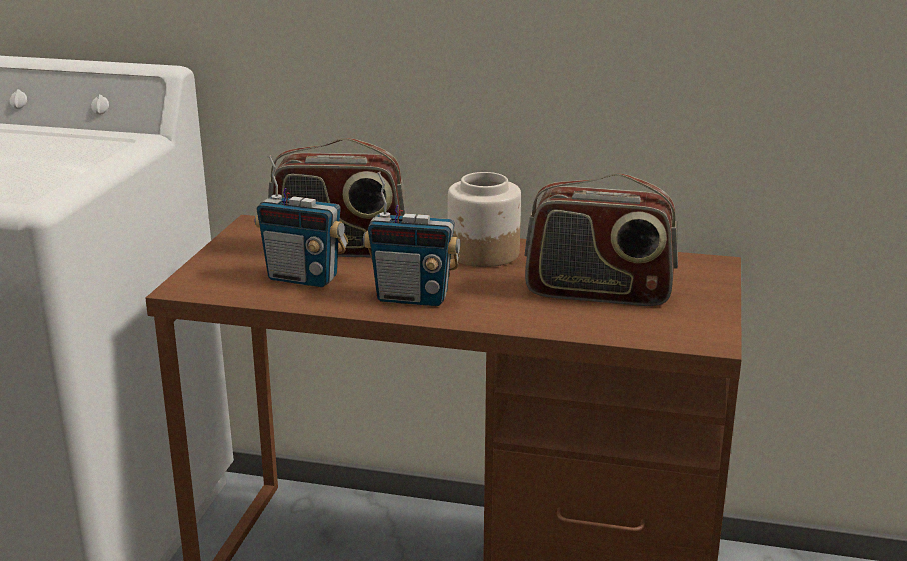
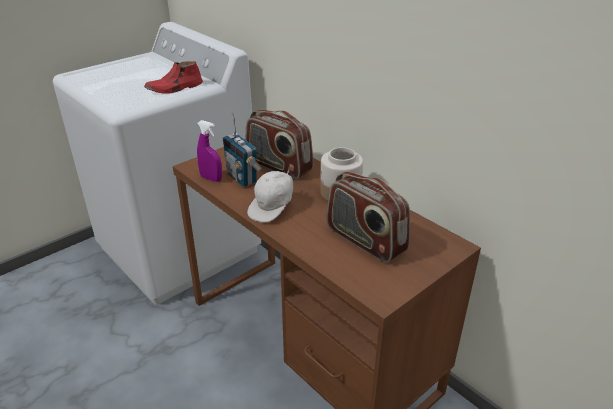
camera: 35 degrees right, 10 degrees up
radio [363,172,460,306] -> white cap [247,167,293,222]
none -> red shoe [144,61,203,94]
none -> purple spray bottle [197,120,222,182]

